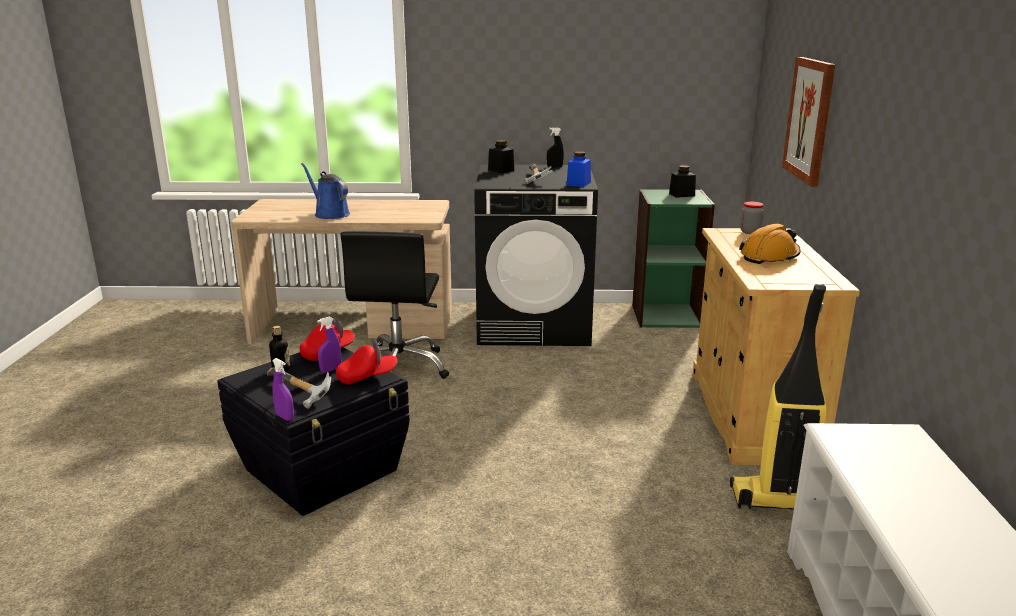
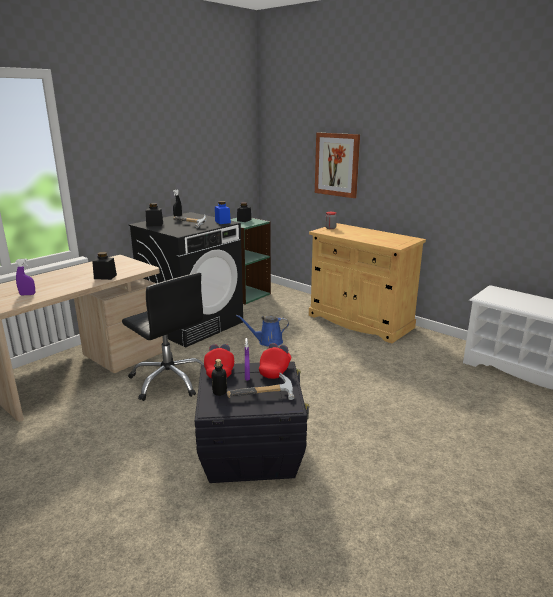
camera: 50 degrees left, 0 degrees up
purple spray bottle [272,358,294,421] -> purple spray bottle moved to [15,259,35,295]
blue watering can [301,163,350,219] -> blue watering can moved to [236,315,289,347]
vacuum cleaner [730,284,827,509] -> none
orange hard hat [739,224,801,264] -> none
none -> black jar [92,252,117,280]

